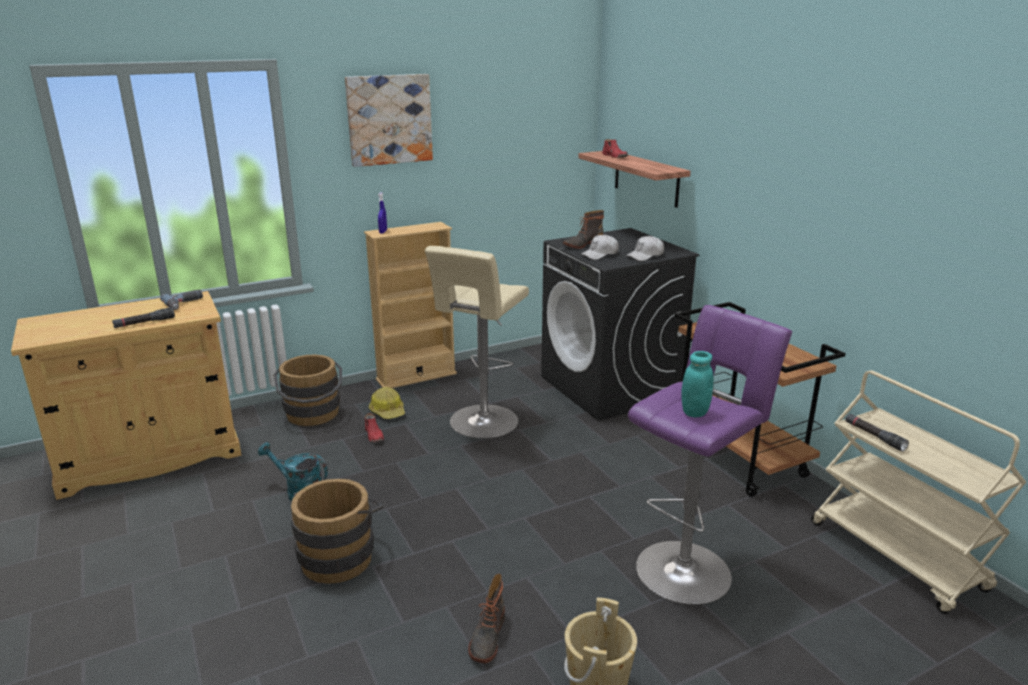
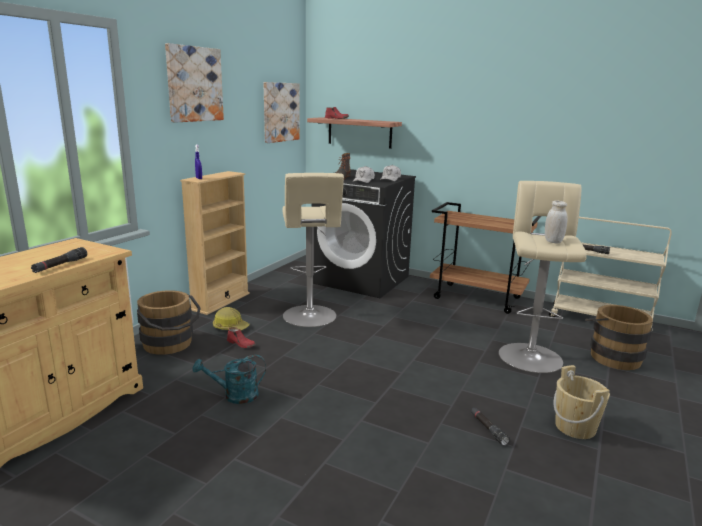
camera: 35 degrees left, 5 degrees down
power drill [160,290,203,310] -> none
brown bucket [291,478,383,584] -> brown bucket moved to [585,305,653,370]
boot [468,574,505,663] -> black flashlight [471,408,510,446]
purple stool [628,305,792,605] -> beige stool [499,181,587,373]
turquoise jar [681,351,714,417] -> white jar [545,201,568,243]
none -> picture [263,82,300,143]

